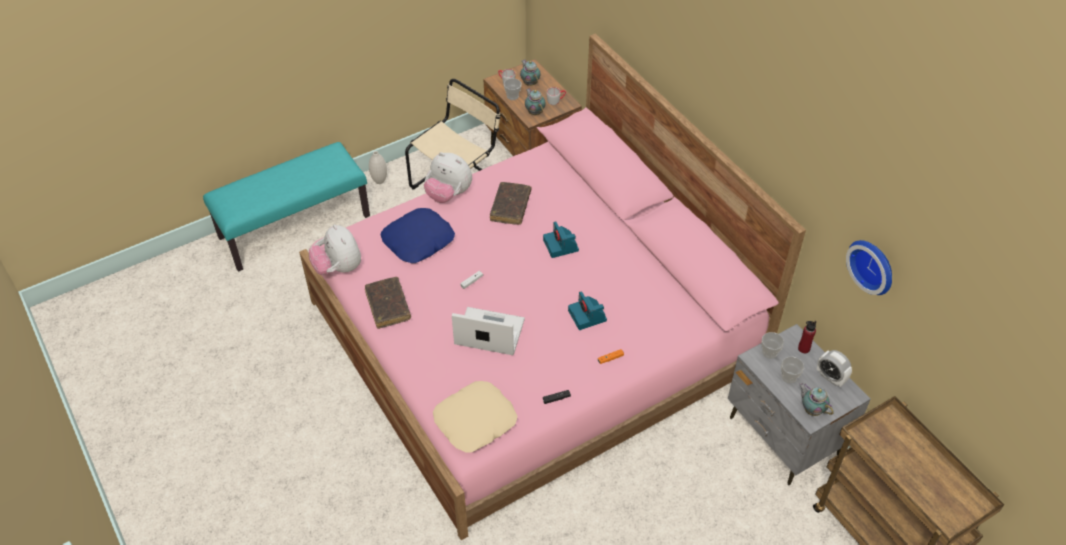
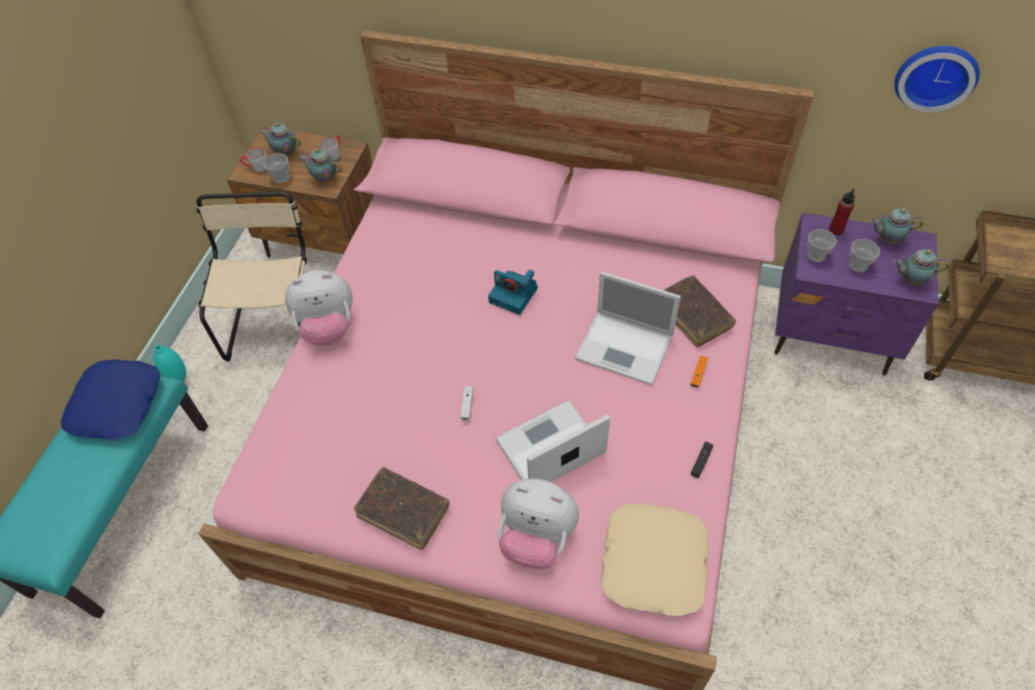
camera: 40 degrees left, 5 degrees up
plush toy [309,224,361,275] -> plush toy moved to [498,479,579,569]
white vase [369,151,387,184] -> turquoise vase [153,345,186,382]
blue pillow [381,208,455,263] -> blue pillow moved to [61,359,161,439]
brown book [490,182,531,225] -> brown book moved to [664,275,736,347]
camera [568,291,607,330] -> laptop [575,271,681,385]
grey nightstand [728,324,871,485] -> purple nightstand [774,212,938,375]
alarm clock [817,350,852,387] -> teapot [870,208,923,244]

